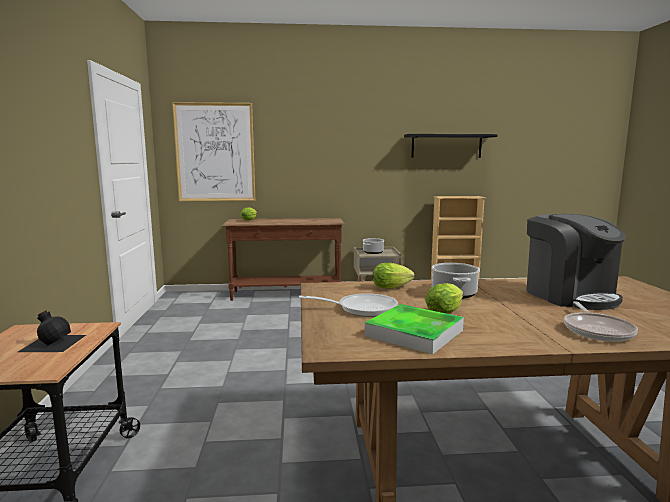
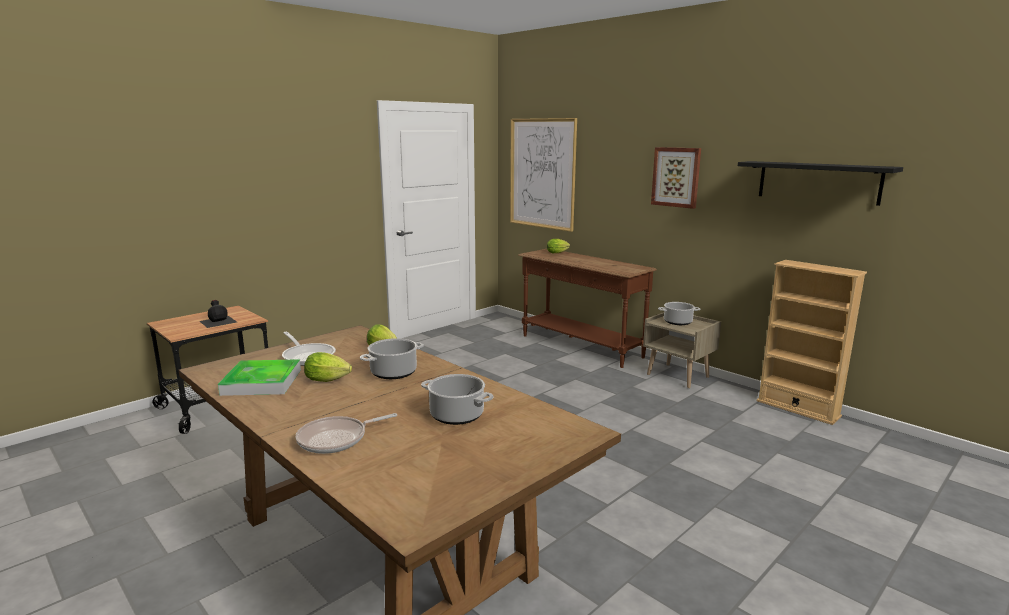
camera: 50 degrees right, 5 degrees up
coffee machine [526,214,626,310] -> cooking pot [421,374,493,425]
none -> picture [651,147,701,209]

